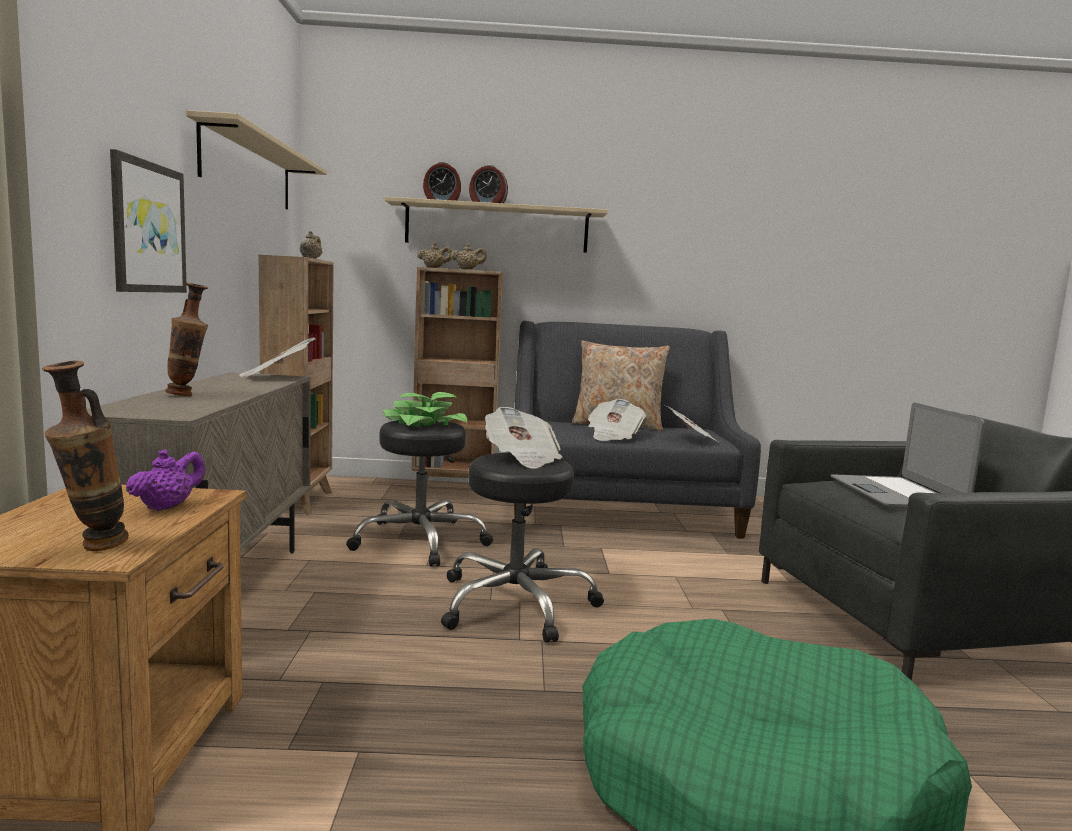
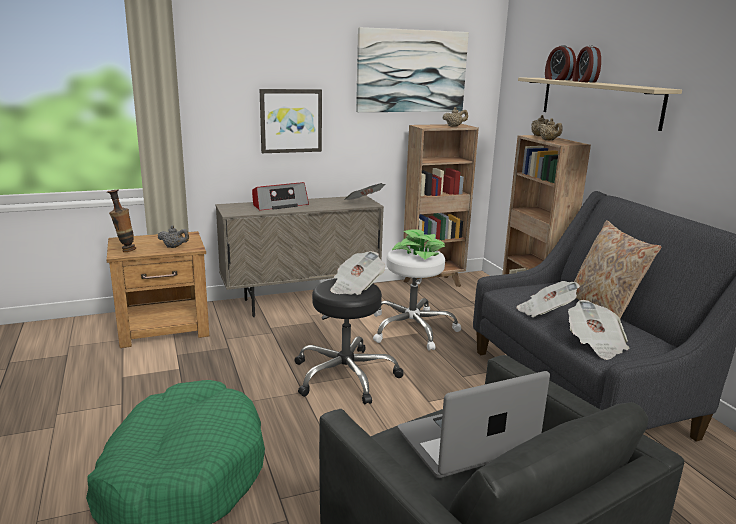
camera: 70 degrees right, 10 degrees up
purple teapot [126,449,205,511] -> grey teapot [158,225,189,248]
vase [165,283,208,396] -> radio [252,182,309,211]
beige shelf [186,110,327,210] -> picture [356,27,469,112]
black stool [346,420,493,567] -> white stool [373,246,461,350]

